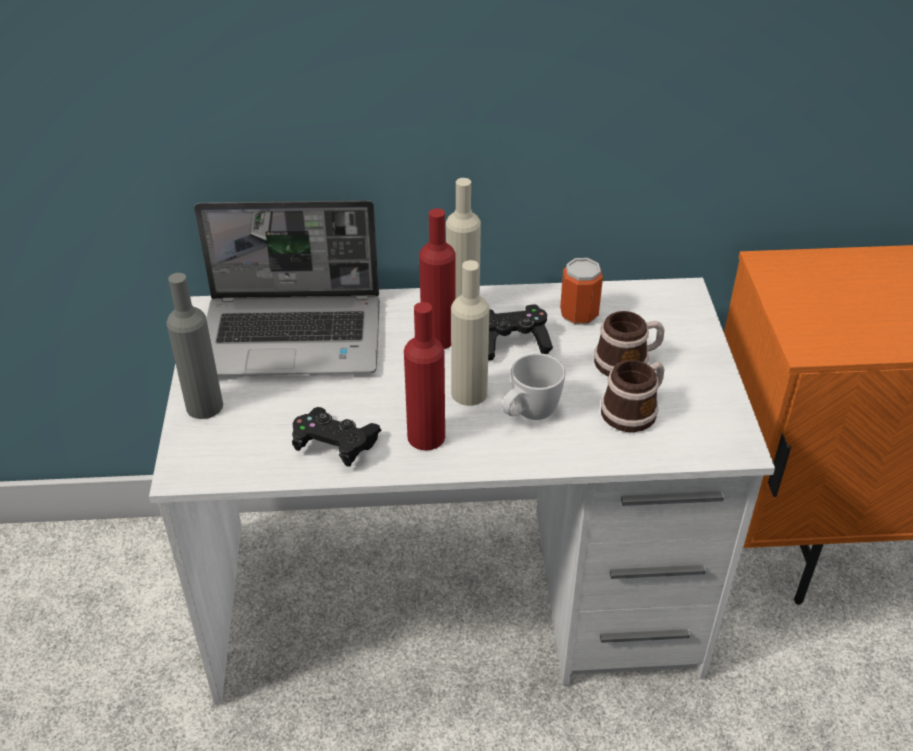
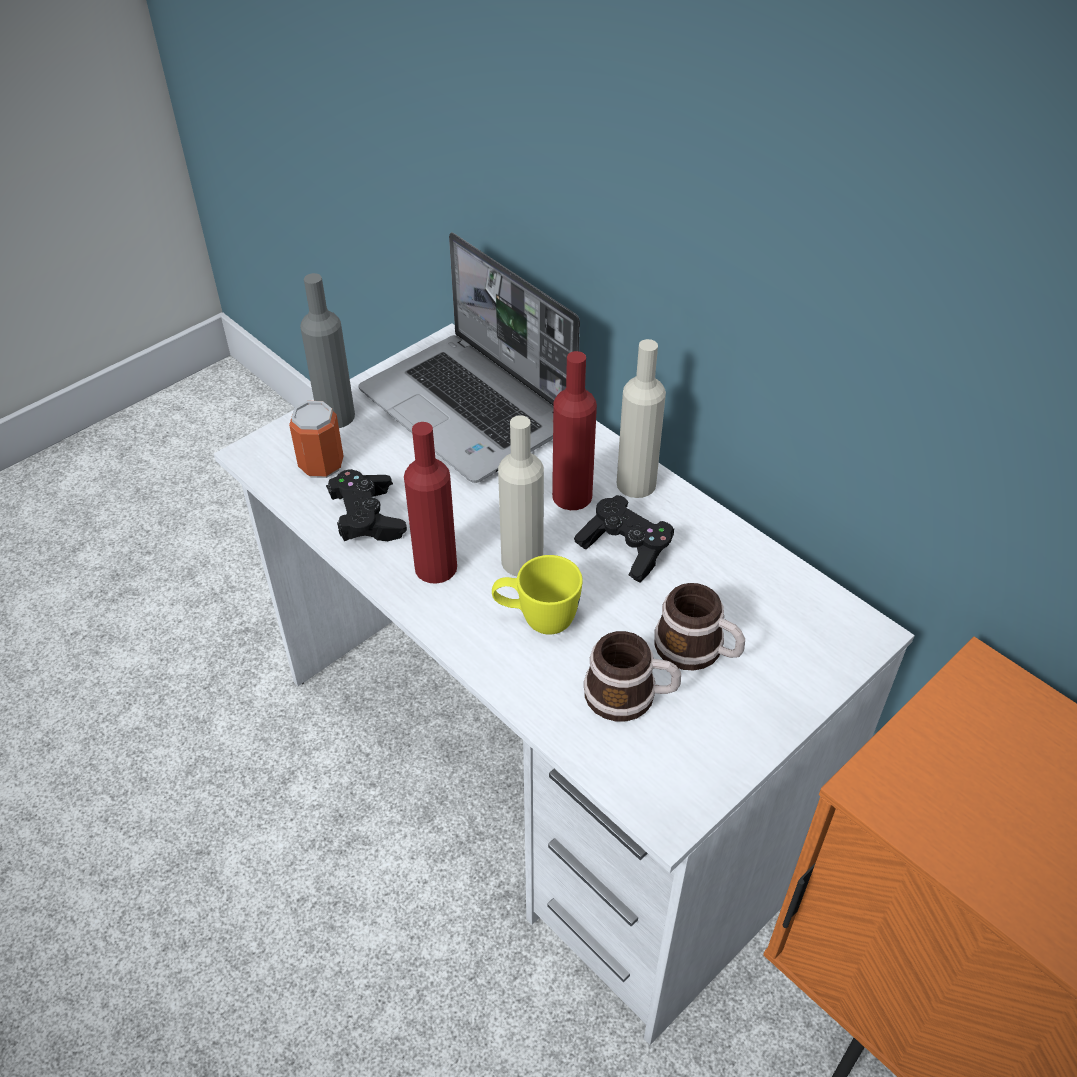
camera: 50 degrees right, 5 degrees up
white mug [502,353,565,420] -> yellow mug [492,555,583,635]
can [560,258,603,325] -> can moved to [289,401,344,478]

